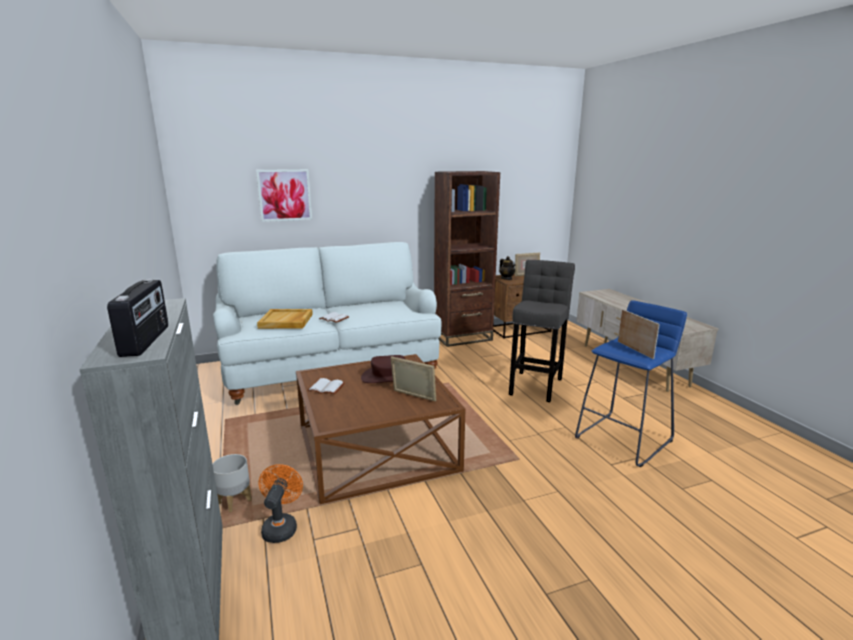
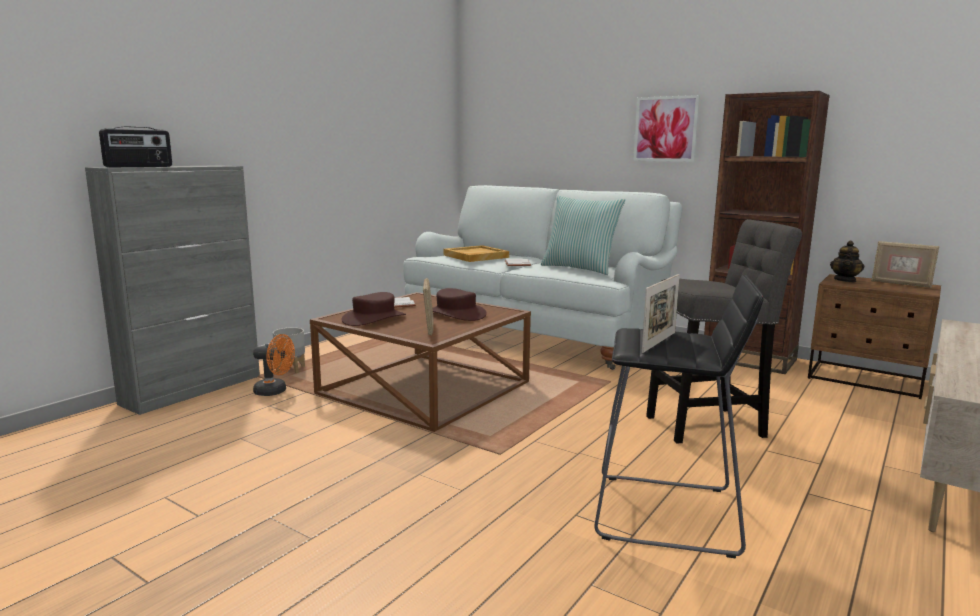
camera: 55 degrees right, 5 degrees down
picture [256,169,312,222] -> picture moved to [633,95,700,162]
orange fan [259,464,303,543] -> orange fan turned 45 degrees clockwise [253,334,295,396]
blue stool [575,300,687,467] -> black stool [594,275,764,558]
none -> brown hat [341,292,406,326]
none -> pillow [541,195,625,275]

